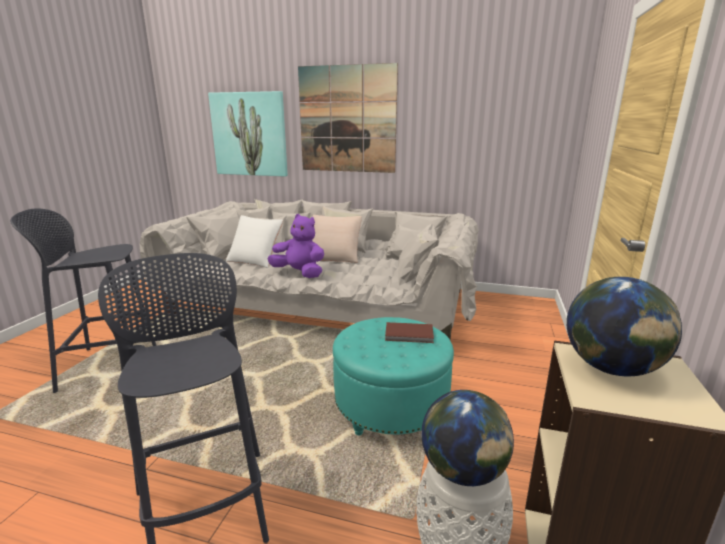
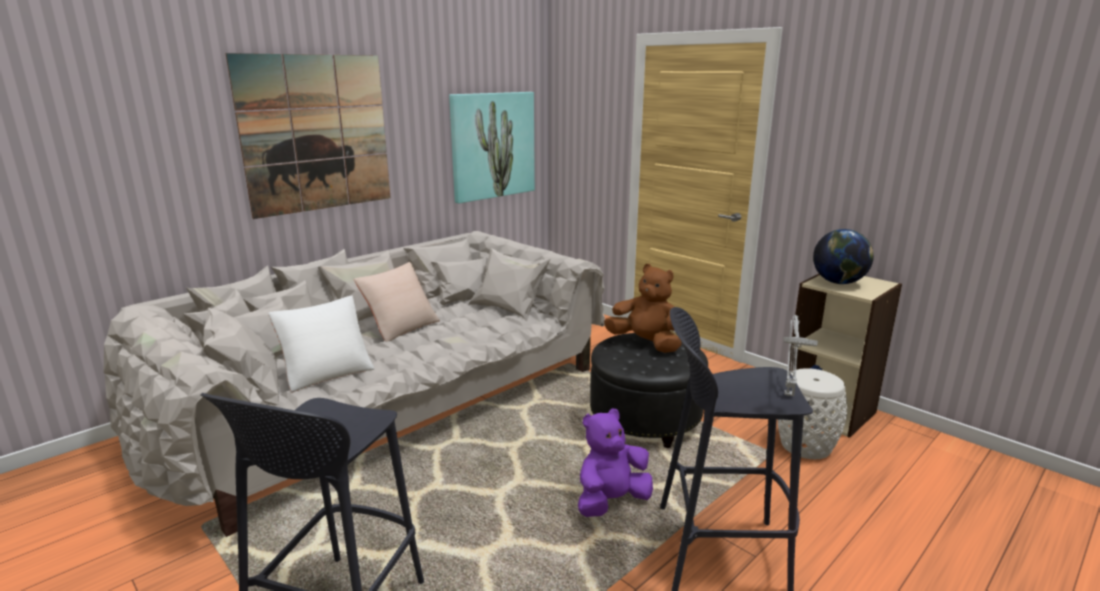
camera: 60 degrees left, 0 degrees up
picture [208,91,288,177] -> picture moved to [449,92,535,203]
purple plush toy [267,214,324,278] -> purple plush toy moved to [578,408,653,517]
turquoise ottoman [333,317,454,435] -> black ottoman [590,333,708,448]
brown book [385,322,434,343] -> brown plush toy [604,264,682,353]
globe [421,390,514,486] -> none
none -> grey table lamp [783,315,818,396]

